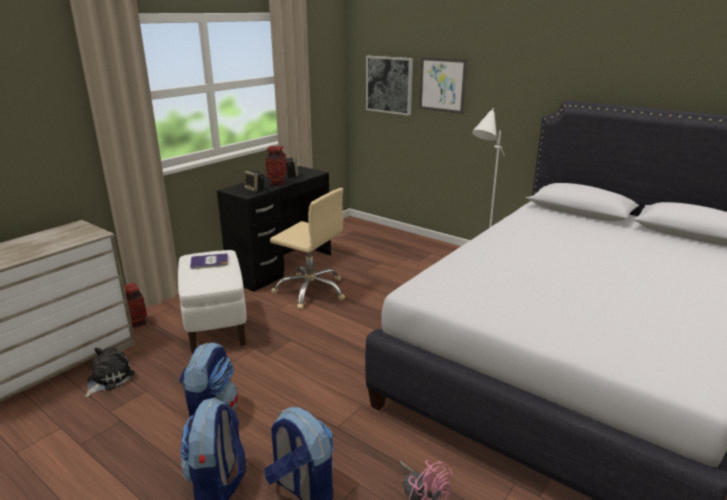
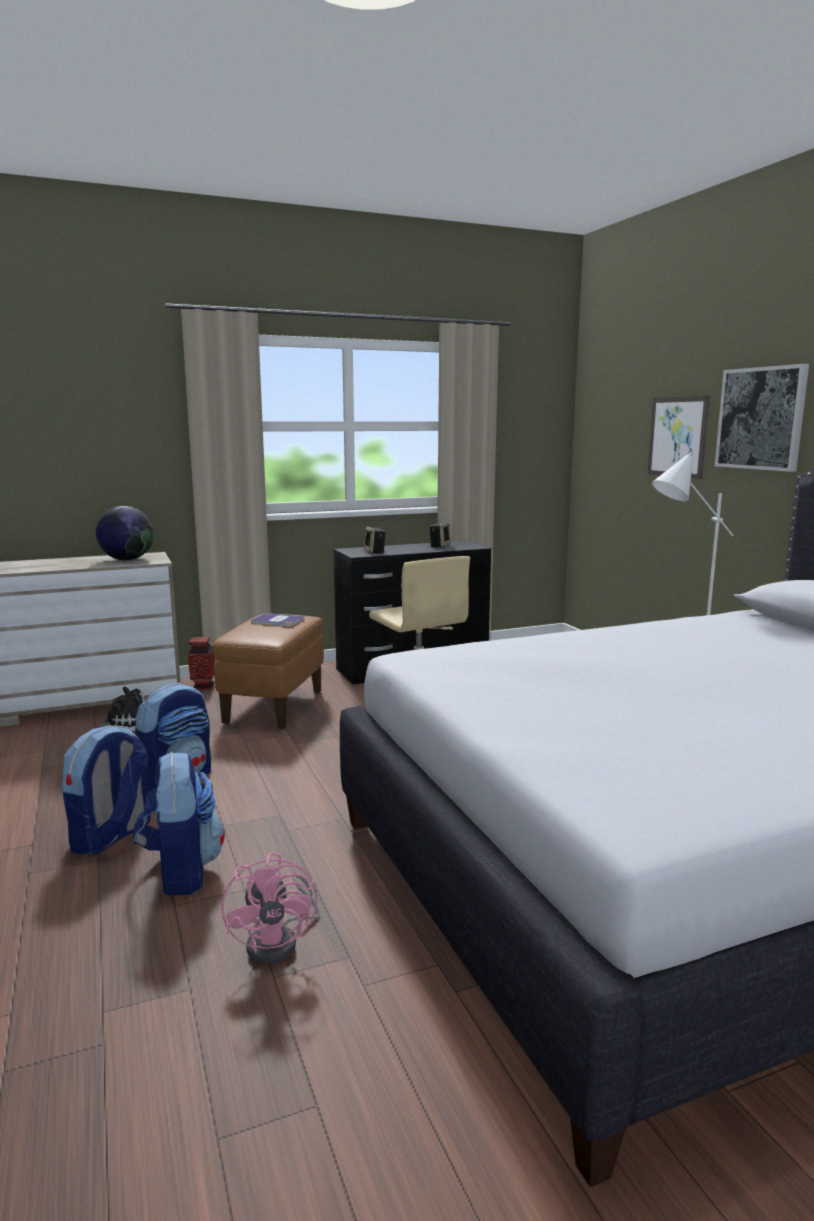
camera: 30 degrees right, 10 degrees down
white ottoman [178,250,247,354] -> brown ottoman [213,614,324,729]
vase [266,146,287,186] -> none
picture [366,56,413,116] -> picture moved to [715,364,809,472]
none -> globe [96,506,154,560]

